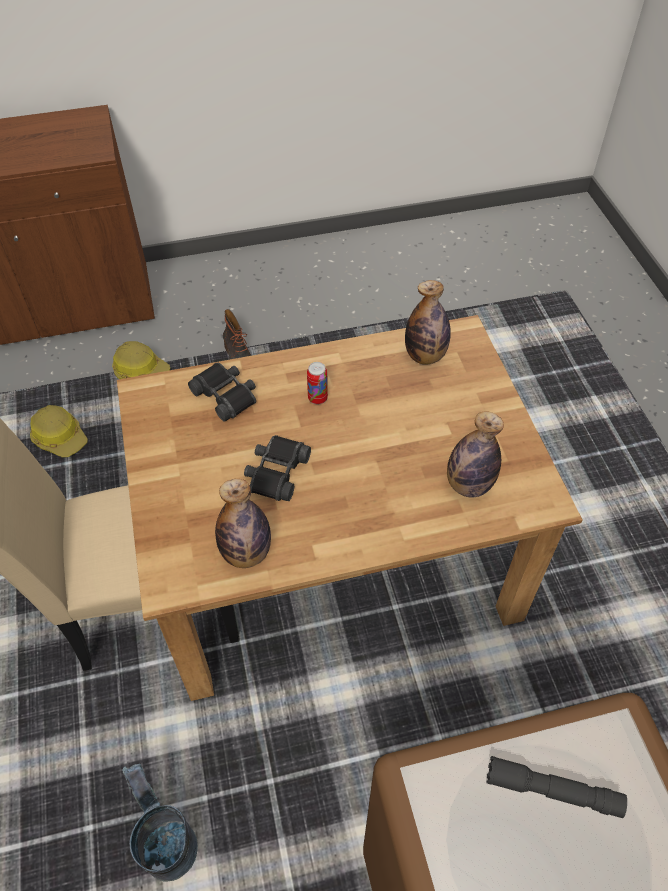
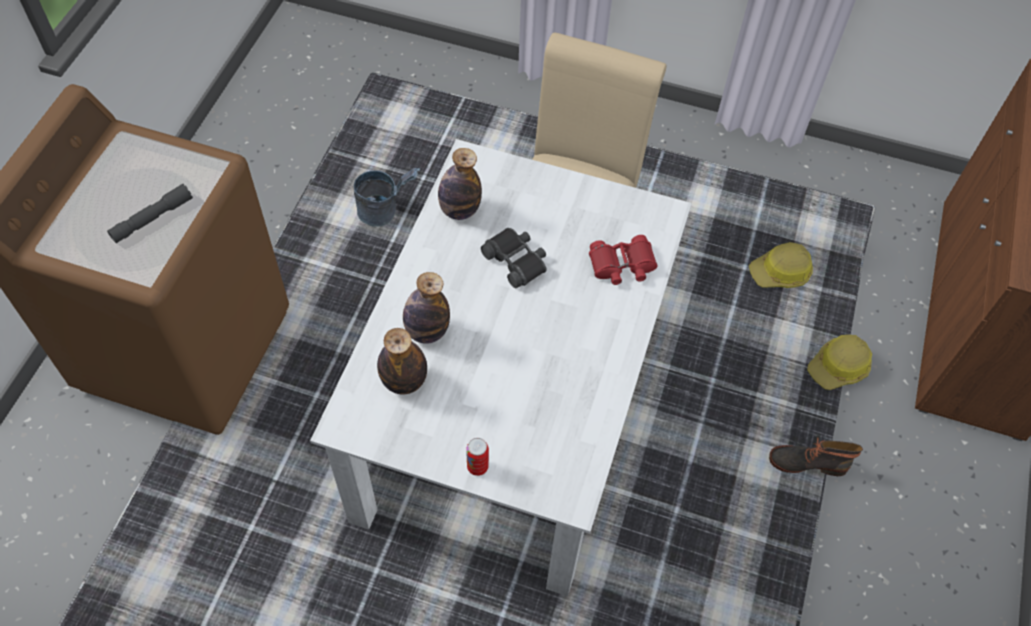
camera: 120 degrees right, 5 degrees up
brown dining table [117,315,583,701] -> white dining table [310,139,692,596]
black binoculars [188,363,256,422] -> red binoculars [589,235,658,285]
can [307,362,328,405] -> can moved to [466,438,489,476]
bottle [405,280,451,365] -> bottle moved to [403,272,450,344]

